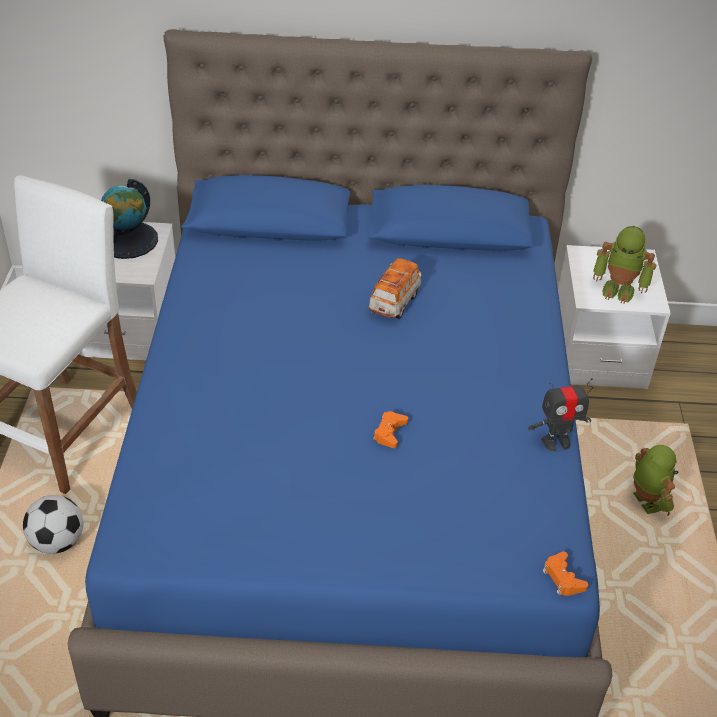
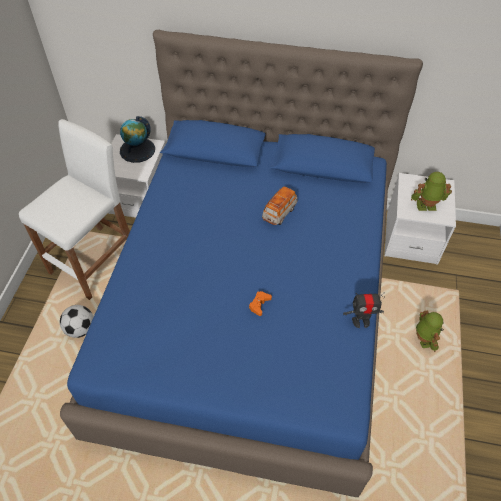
camera: 10 degrees right, 10 degrees up
orange game controller [543,551,588,596] -> none
toy robot [593,226,657,304] -> toy robot turned 150 degrees clockwise [411,172,452,211]

